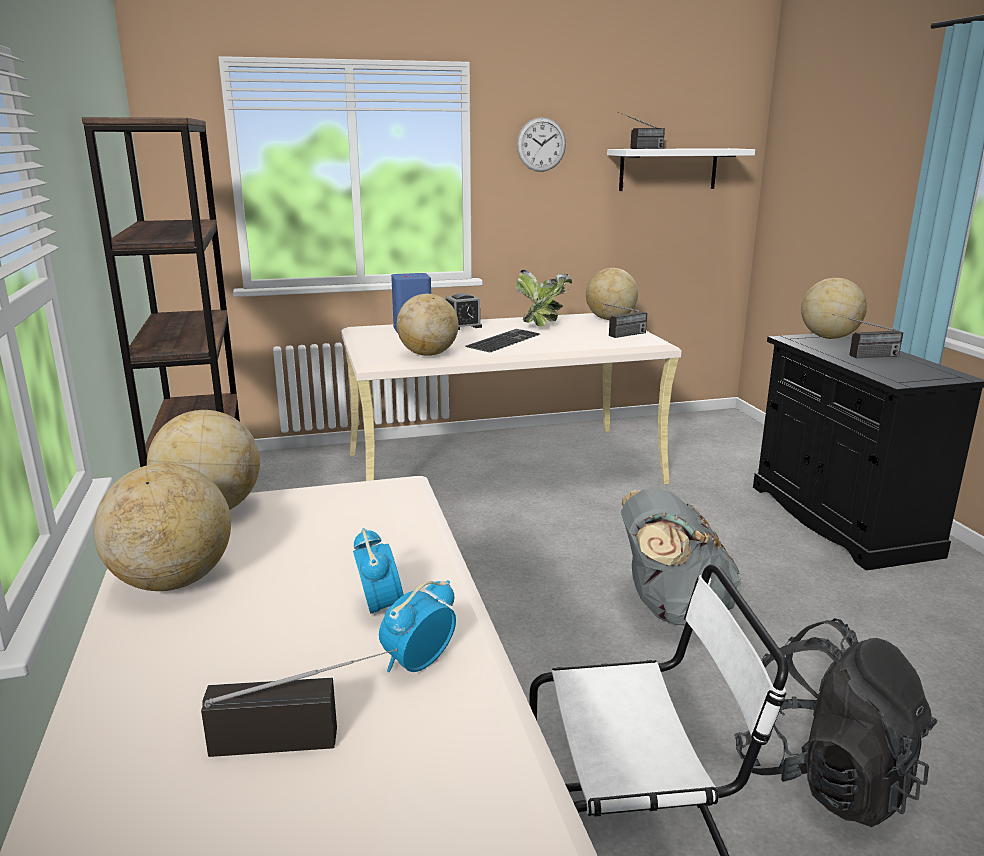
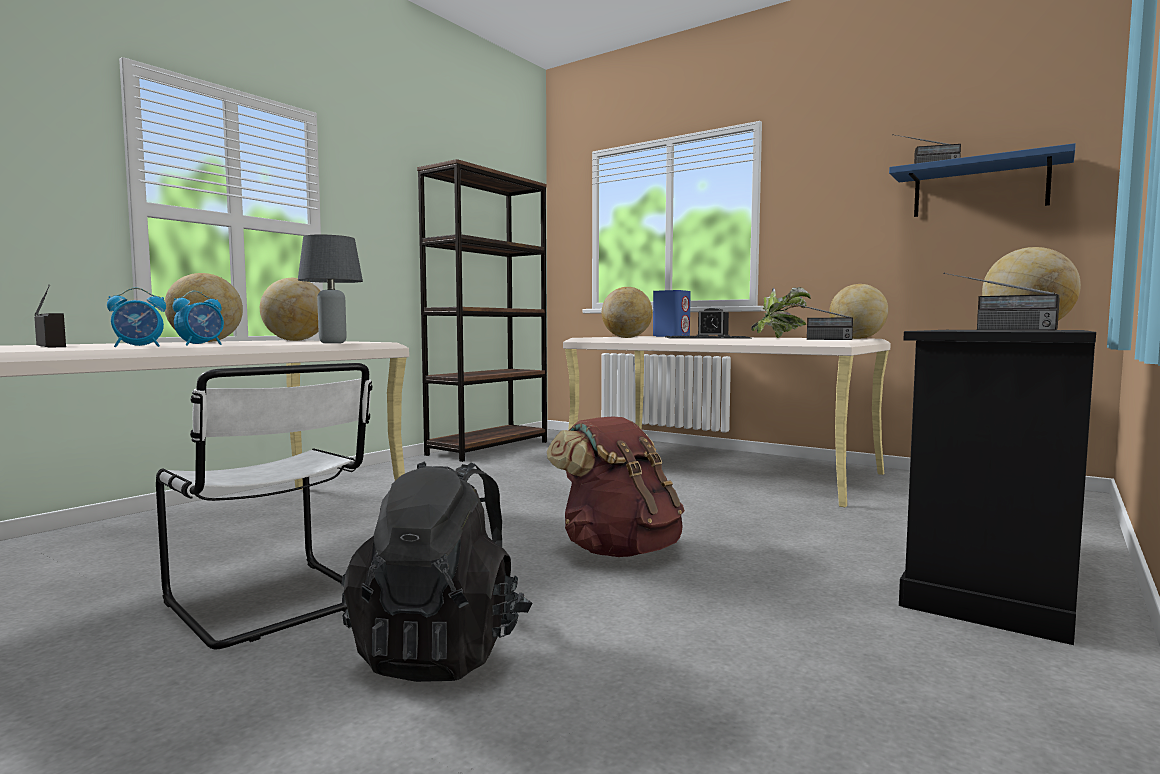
camera: 50 degrees right, 15 degrees down
alarm clock [379,580,456,672] -> alarm clock turned 150 degrees clockwise [107,288,166,347]
wall clock [517,117,566,172] -> none
white shelf [607,148,755,191] -> blue shelf [889,143,1076,217]
grey backpack [621,488,741,626] -> brown backpack [547,417,685,557]
none -> grey table lamp [298,234,363,343]

